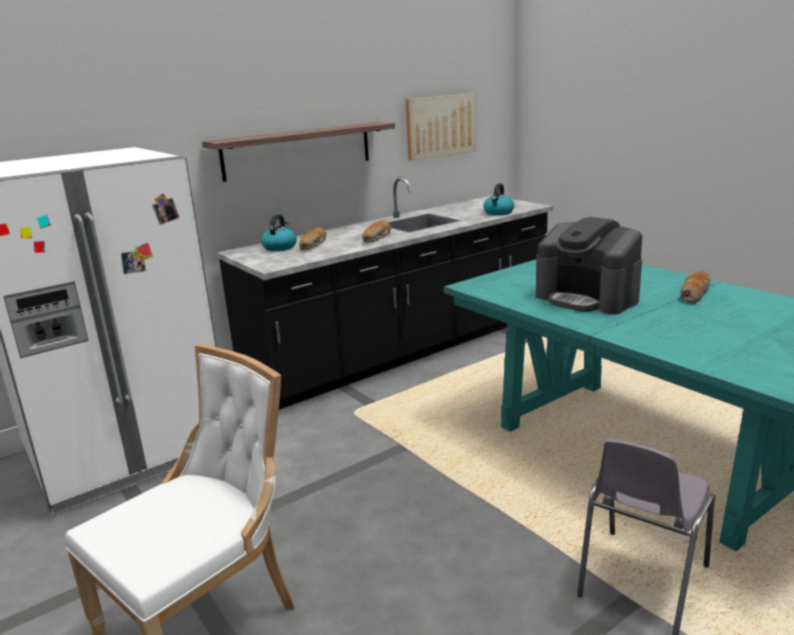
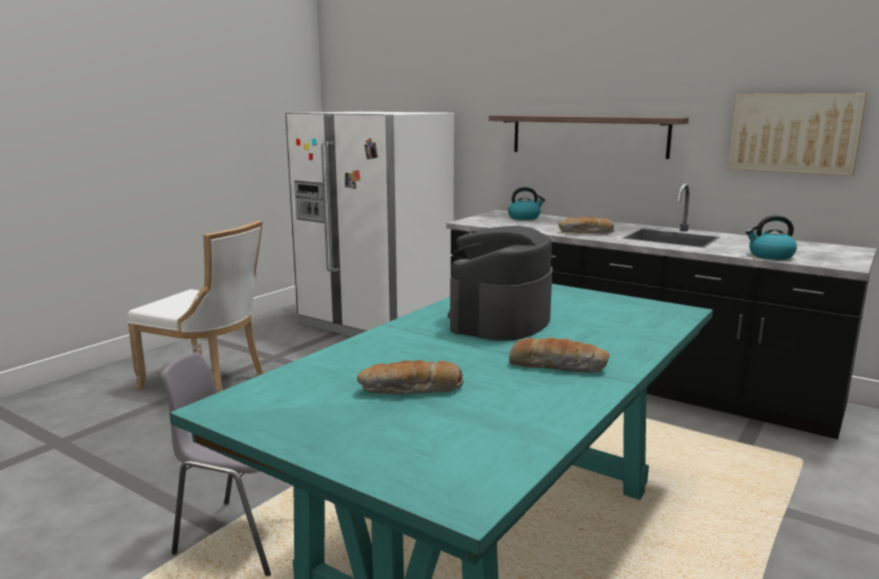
camera: 70 degrees right, 5 degrees down
bread [299,227,326,250] -> bread moved to [357,360,464,394]

